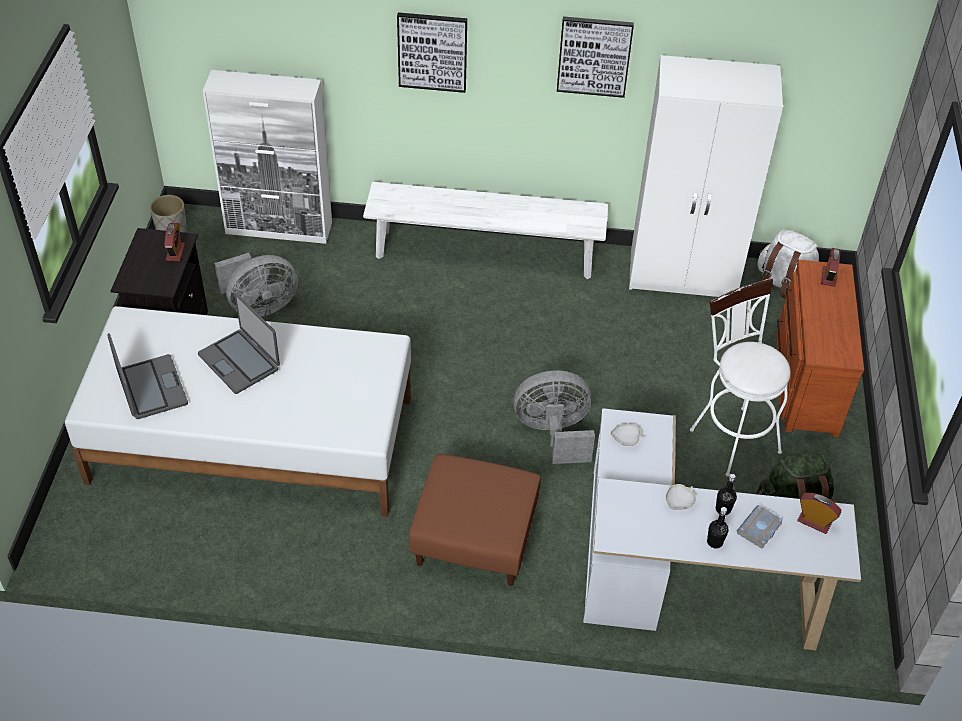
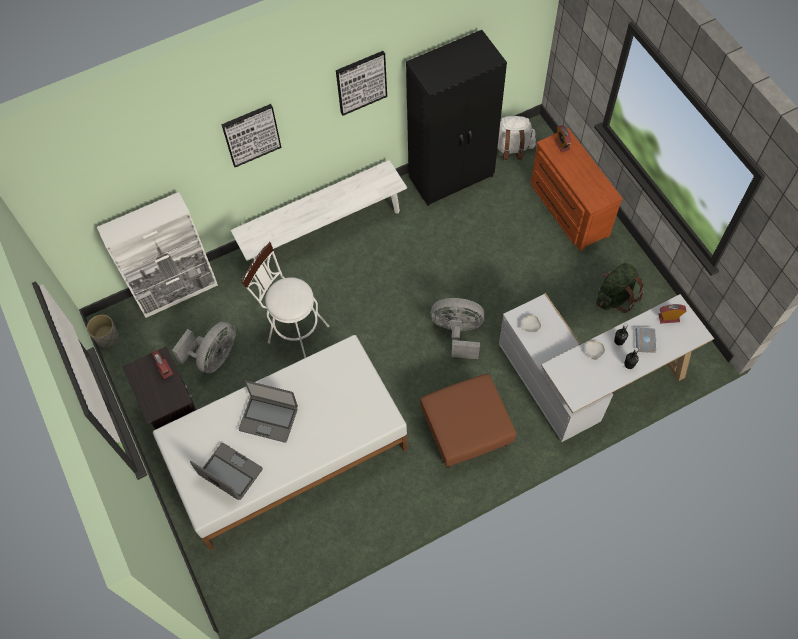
camera: 30 degrees left, 15 degrees up
grey fan [513,371,595,464] -> grey fan turned 45 degrees clockwise [431,298,485,359]
white wardrobe [629,55,783,297] -> black wardrobe [406,30,507,206]
white stool [690,278,791,477] -> white stool moved to [241,242,329,358]

